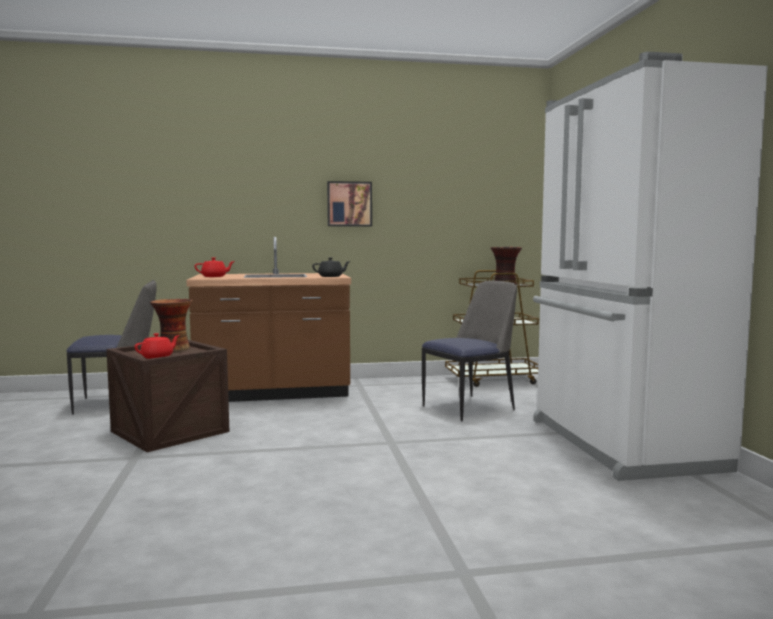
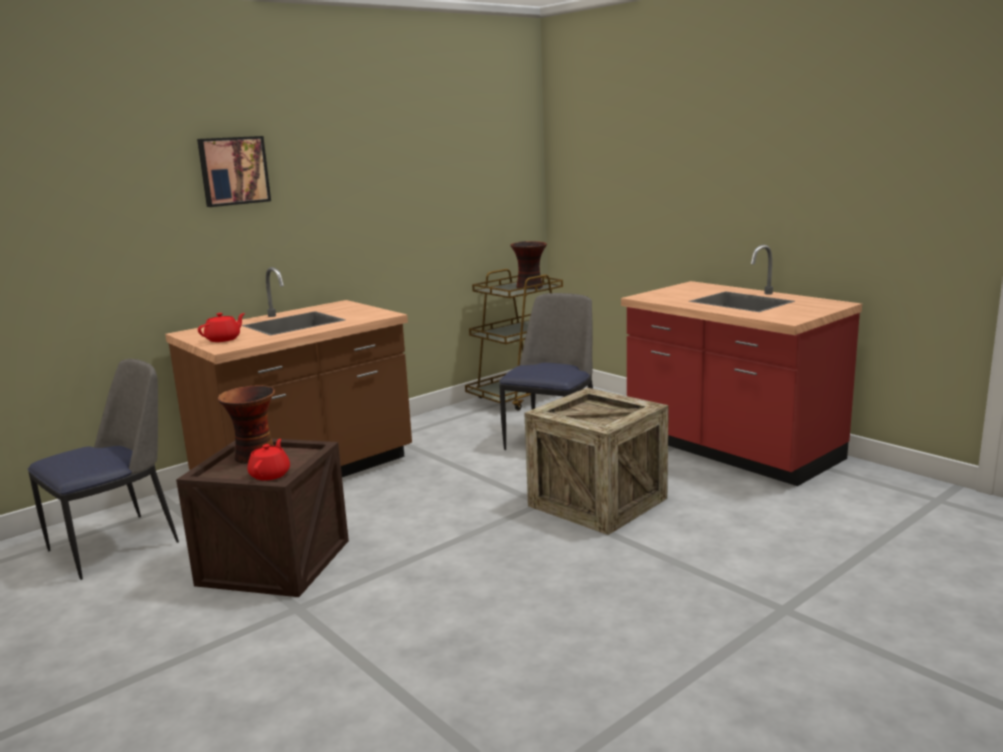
camera: 30 degrees left, 10 degrees up
black teapot [312,257,351,277] -> none
picture [327,181,372,227] -> picture moved to [197,136,271,207]
white fridge [533,52,768,481] -> red counter [621,245,862,486]
none -> crate [524,387,669,535]

